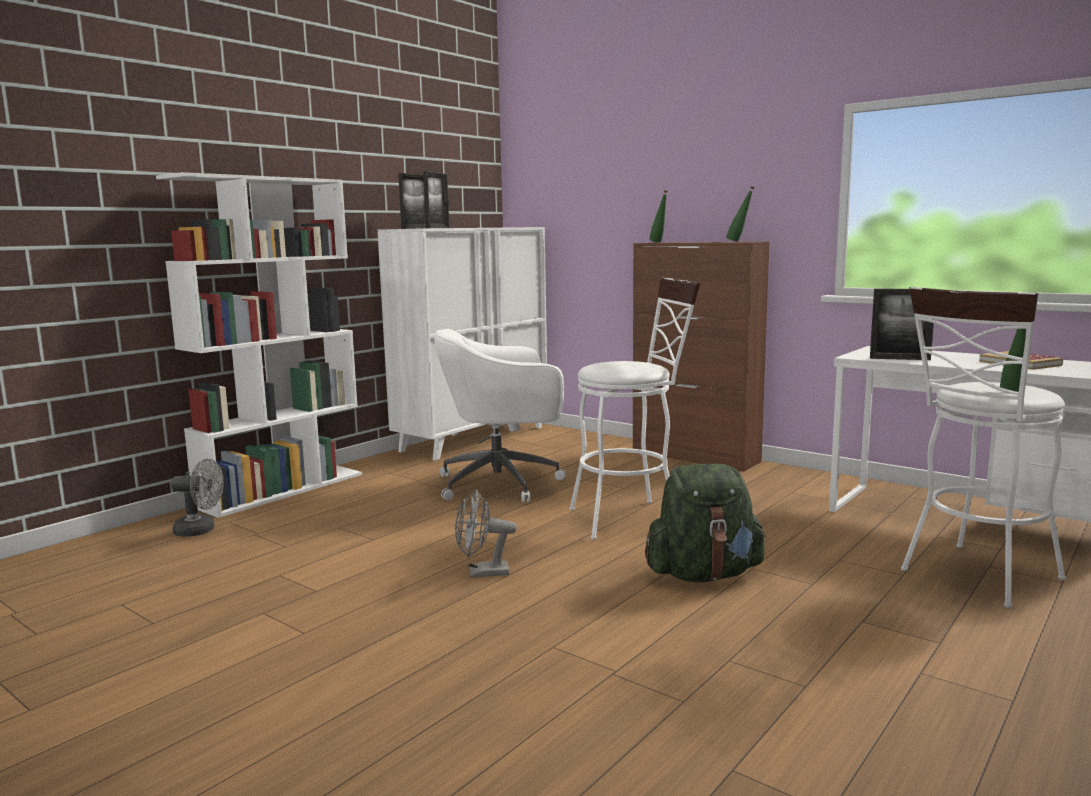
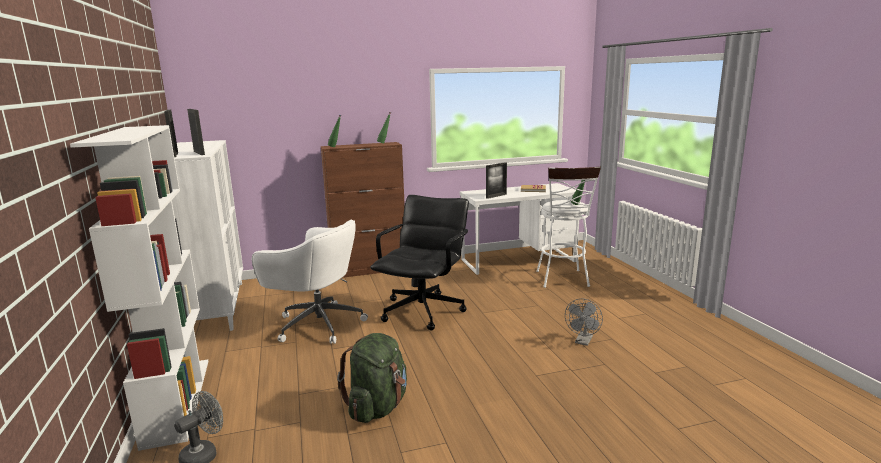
camera: 55 degrees left, 5 degrees up
white office chair [434,329,566,503] -> white office chair turned 90 degrees counterclockwise [252,220,368,344]
grey fan [455,490,517,578] -> grey fan moved to [565,299,603,346]
white stool [569,277,700,540] -> black office chair [370,195,469,330]
green backpack [645,464,766,582] -> green backpack moved to [337,333,407,423]

